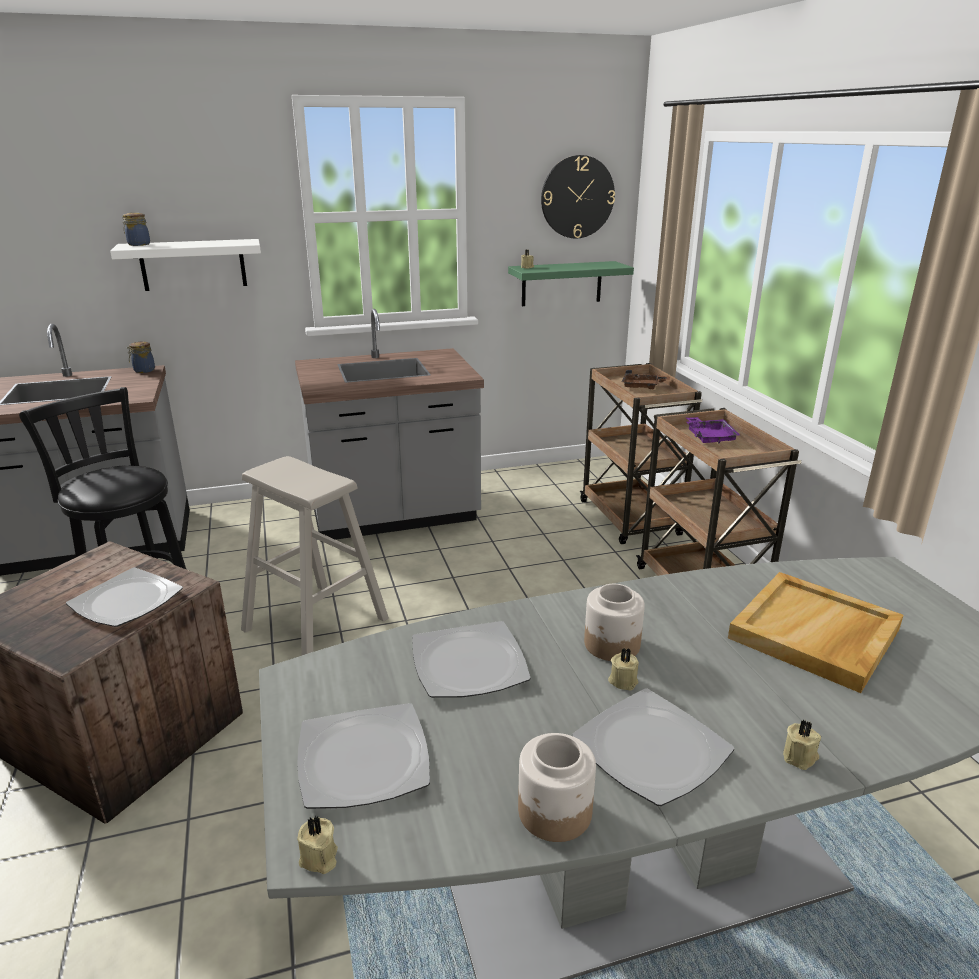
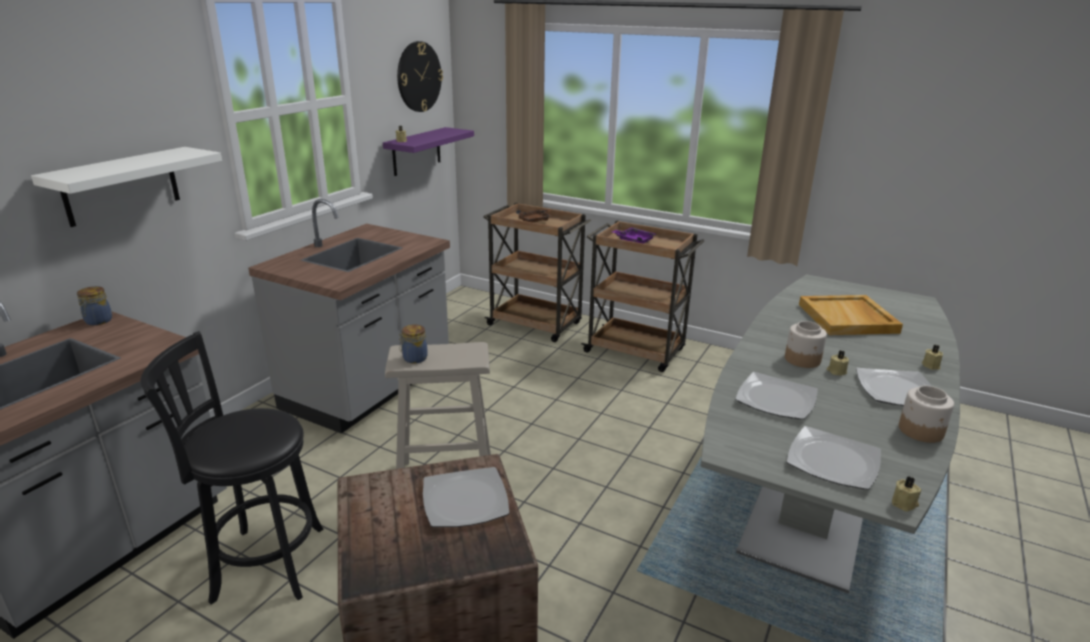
camera: 45 degrees left, 0 degrees up
jar [122,213,150,246] -> jar moved to [399,324,428,364]
green shelf [508,261,634,306] -> purple shelf [383,127,474,176]

